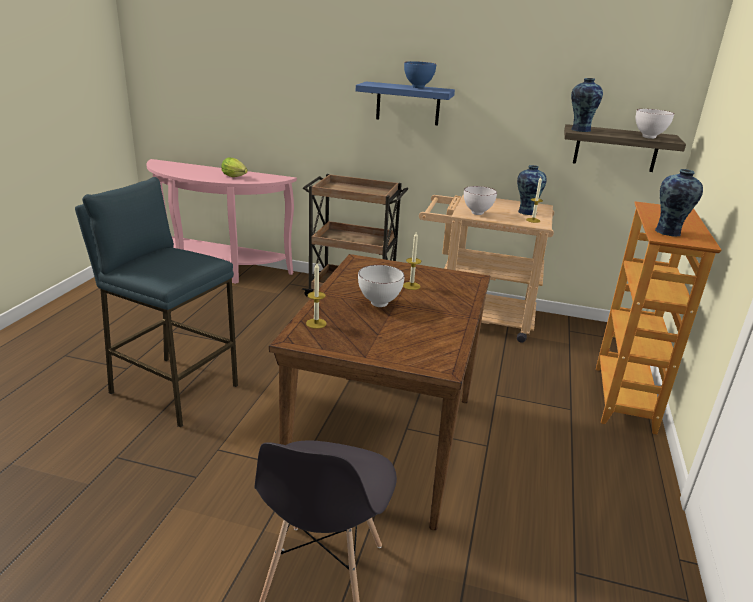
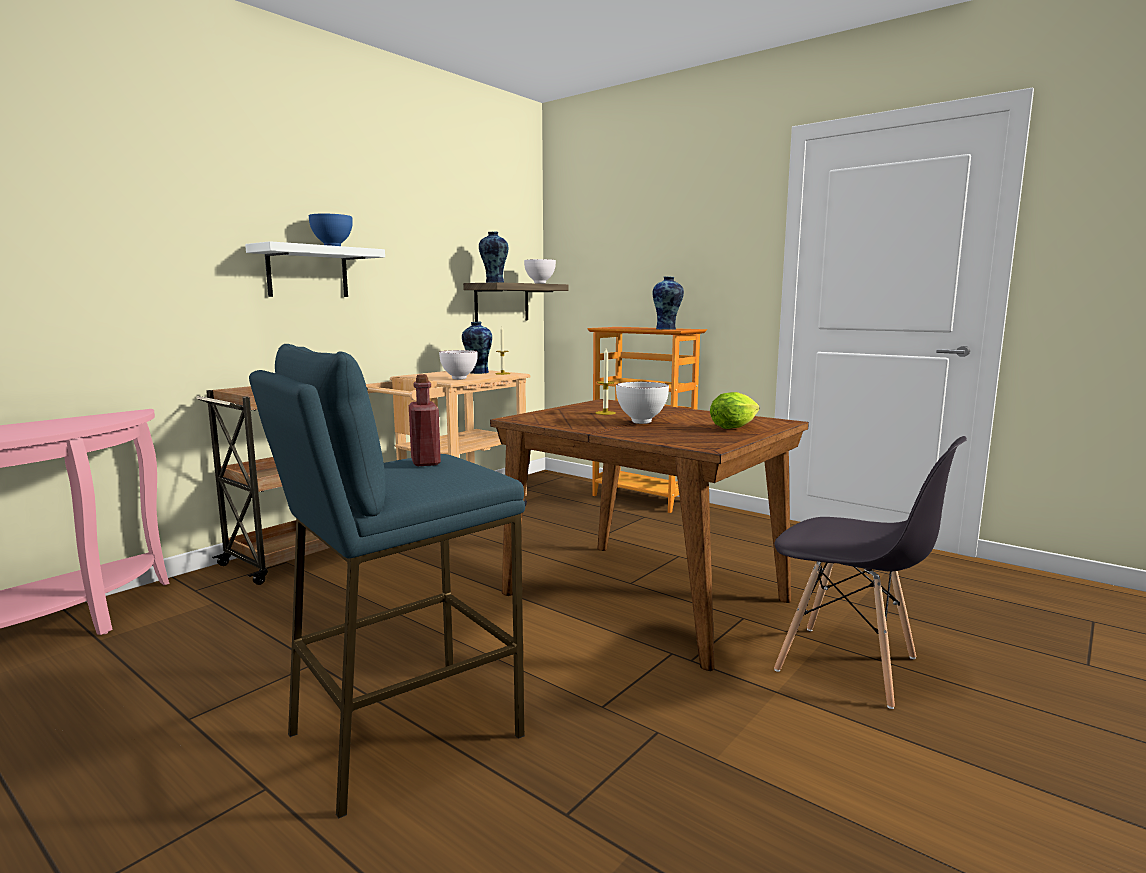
camera: 65 degrees left, 15 degrees down
lettuce [222,157,248,177] -> lettuce moved to [710,392,759,429]
candle [306,263,326,329] -> none
blue shelf [356,81,455,126] -> white shelf [245,241,385,297]
none -> red bottle [409,374,441,466]

